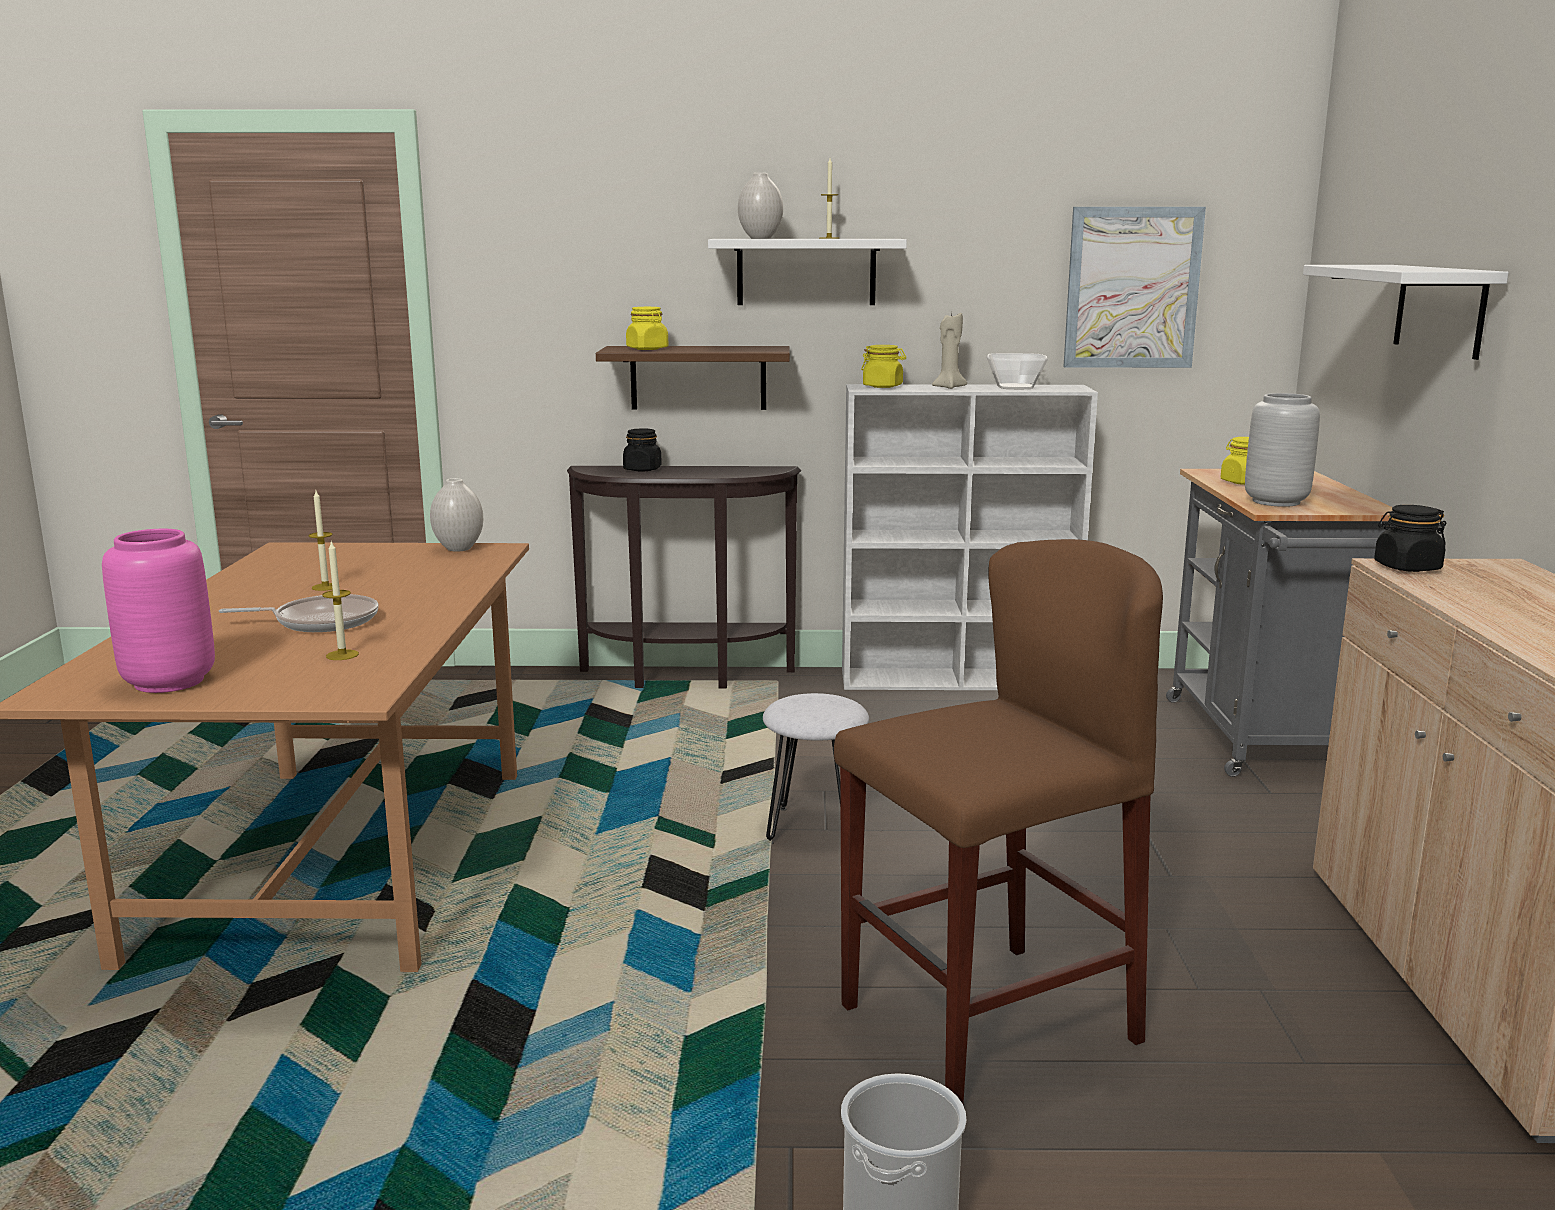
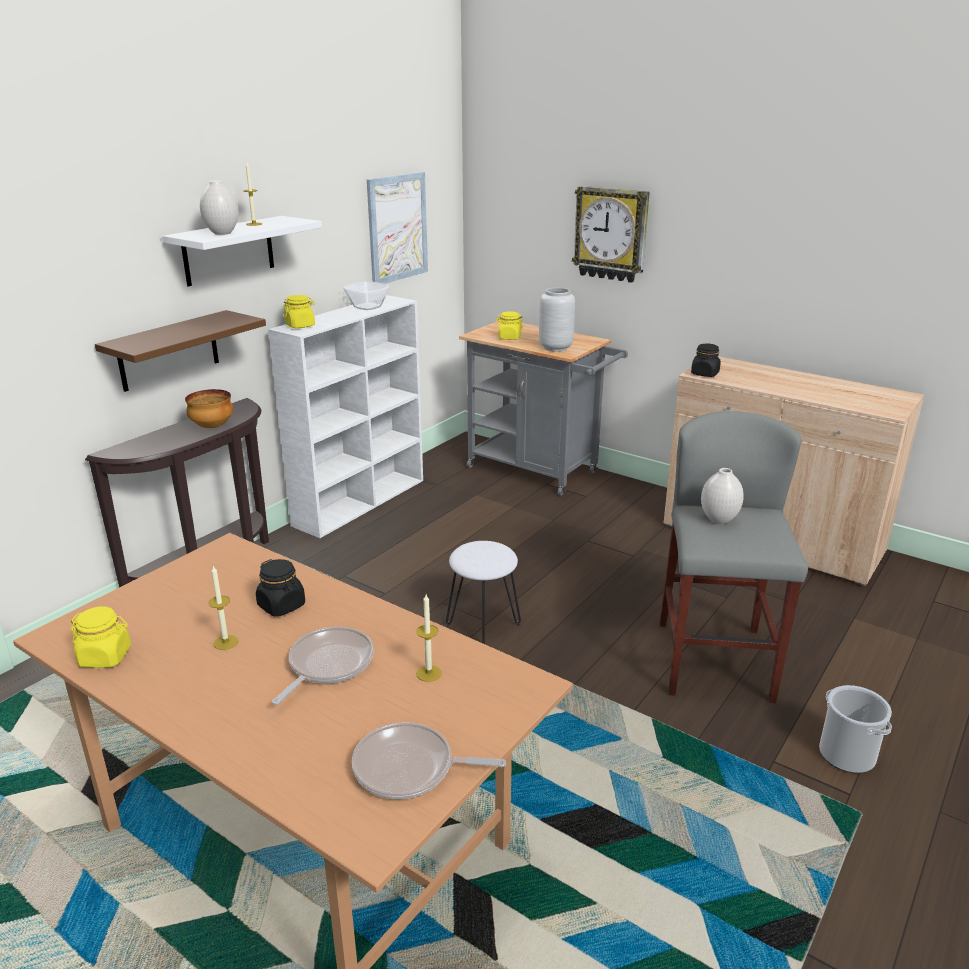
camera: 55 degrees left, 10 degrees up
pink vase [102,529,215,693] -> frying pan [352,722,506,799]
white vase [430,478,483,552] -> white vase moved to [701,468,744,524]
black jar [623,428,662,472] -> black jar moved to [256,559,305,617]
yellow jar [626,307,668,350] -> yellow jar moved to [70,607,131,668]
brown stool [834,539,1163,1104] -> grey stool [660,411,808,703]
beige candle [932,311,967,389] -> none
white shelf [1303,265,1509,360] -> wall clock [572,186,650,283]
none -> bowl [185,389,233,428]

